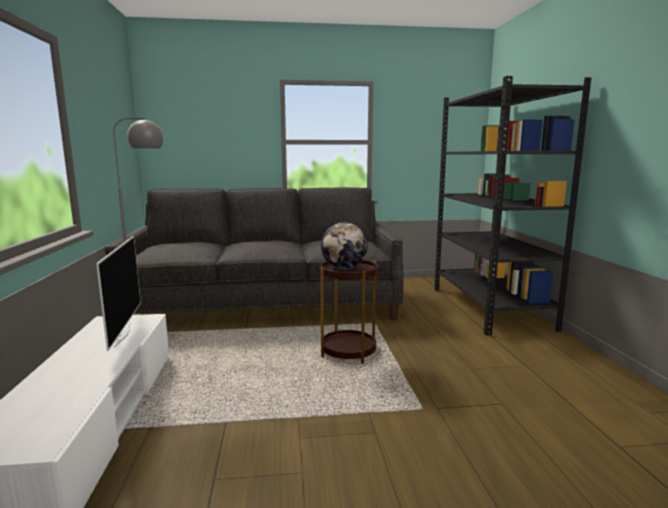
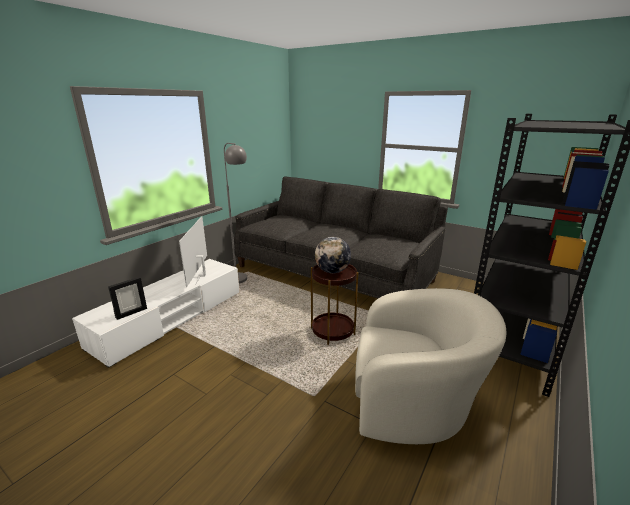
camera: 40 degrees right, 10 degrees up
television [96,236,141,351] -> television turned 150 degrees clockwise [179,216,207,287]
none -> picture frame [108,277,147,320]
none -> beige armchair [355,288,506,444]

